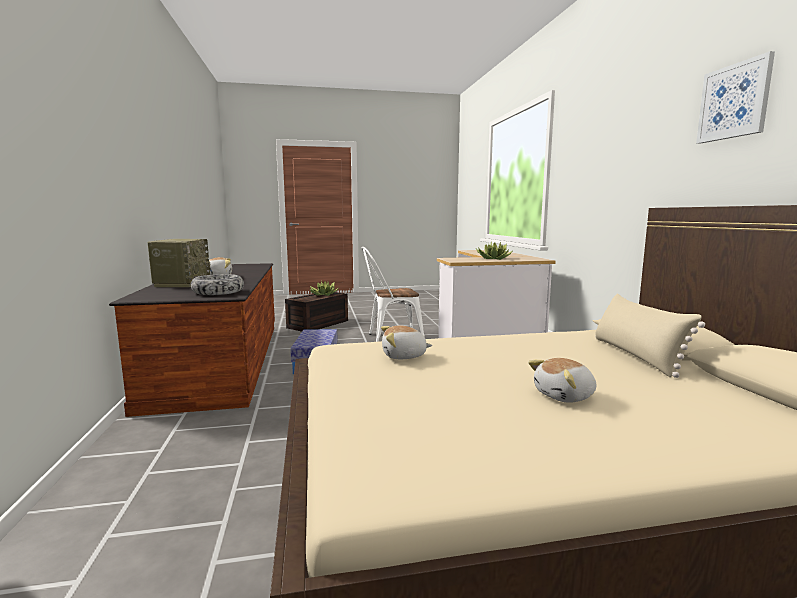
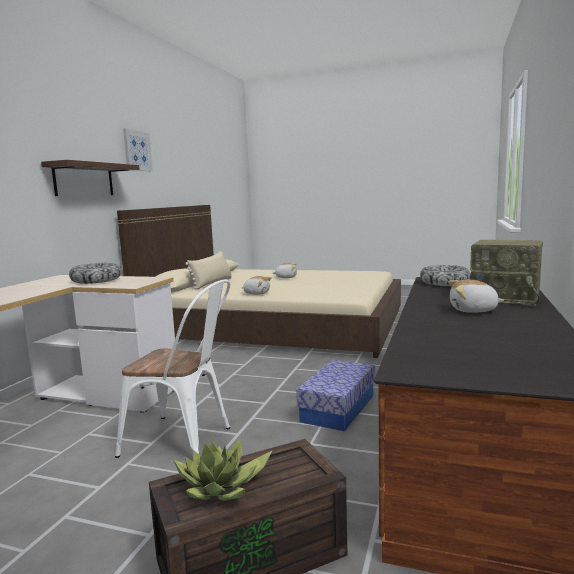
camera: 150 degrees left, 0 degrees up
radio [148,239,213,287] -> radio turned 90 degrees counterclockwise [470,240,543,306]
plush toy [381,326,432,359] -> plush toy moved to [242,276,272,295]
potted plant [476,242,512,260] -> bowl [69,263,121,284]
none -> shelf [41,160,140,196]

